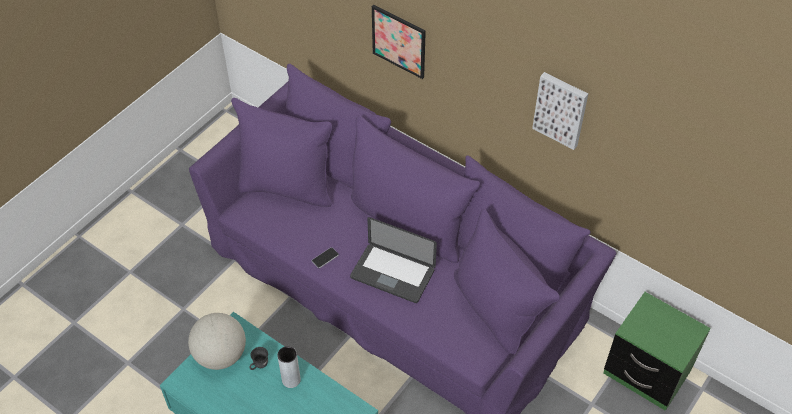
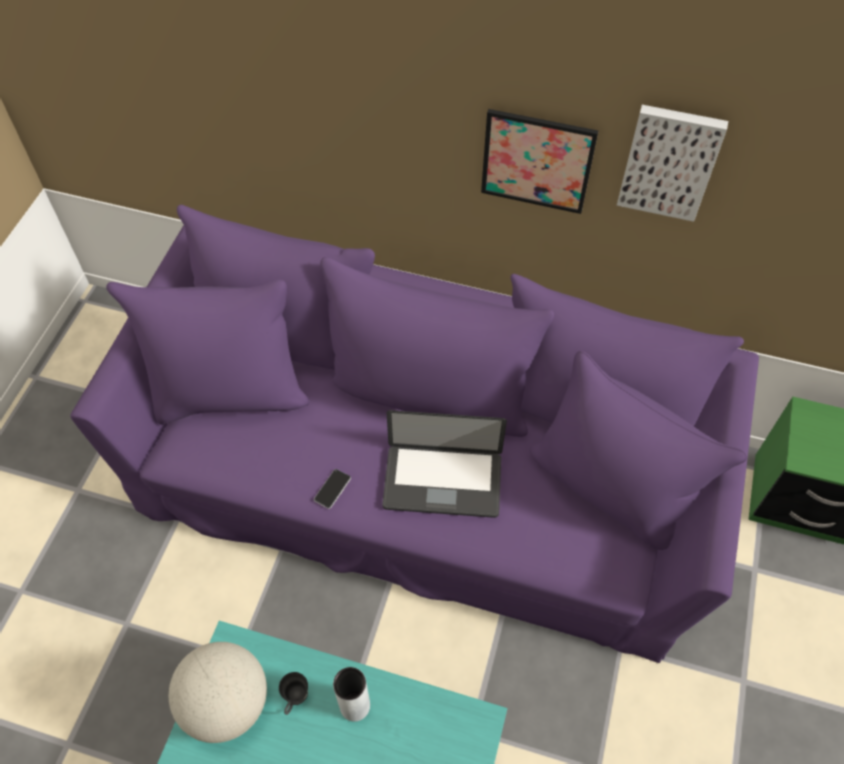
camera: 20 degrees left, 5 degrees up
picture [372,5,426,79] -> picture moved to [481,109,598,214]

